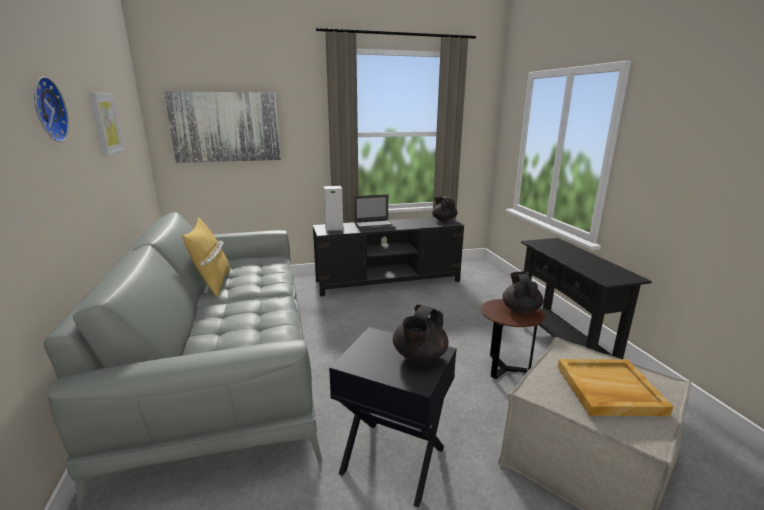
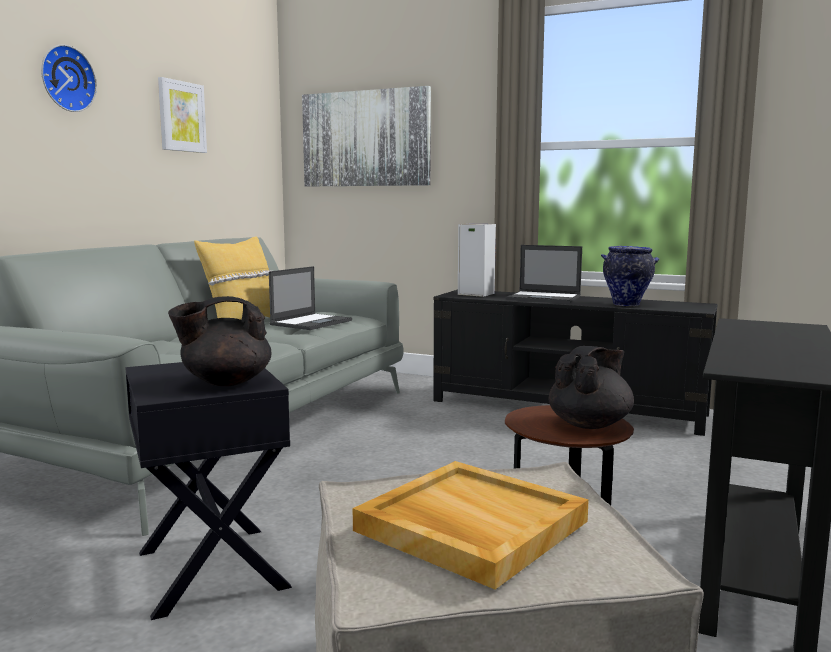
camera: 40 degrees right, 10 degrees down
black teapot [432,196,458,222] -> none
none -> laptop [269,266,352,330]
none -> vase [601,246,659,306]

